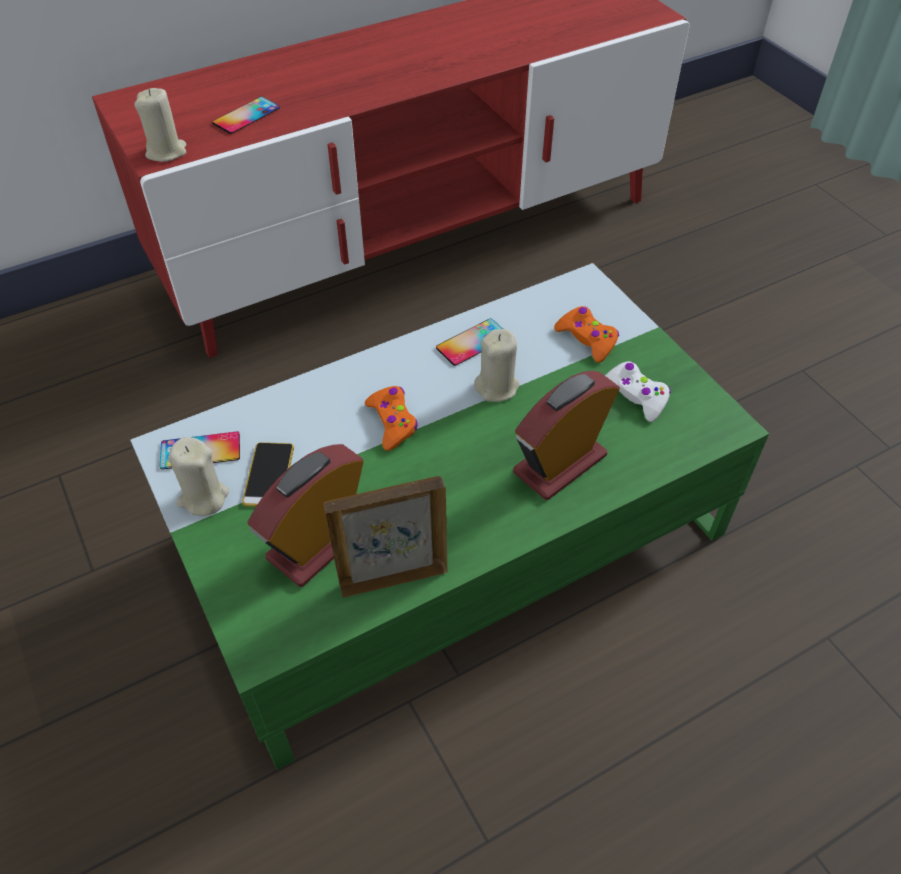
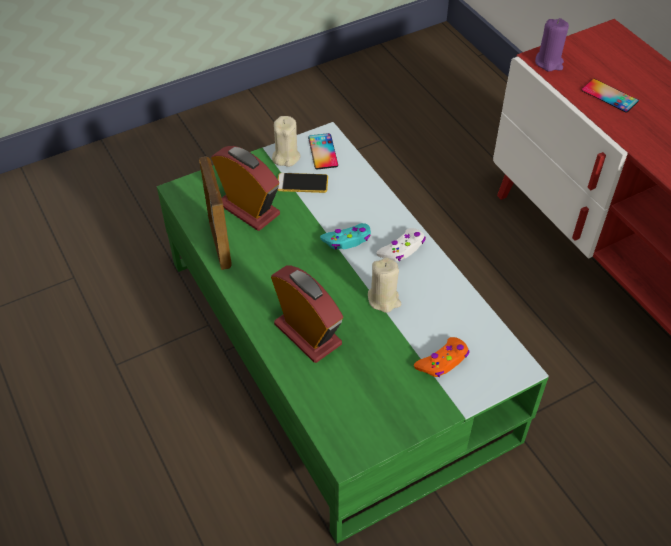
camera: 90 degrees right, 0 degrees up
beige candle [134,88,186,162] -> purple candle [535,18,569,72]
orange game controller [365,386,418,451] -> turquoise game controller [320,223,371,250]
phone [436,318,503,366] -> none
white game controller [605,361,671,422] -> white game controller moved to [376,228,426,261]

